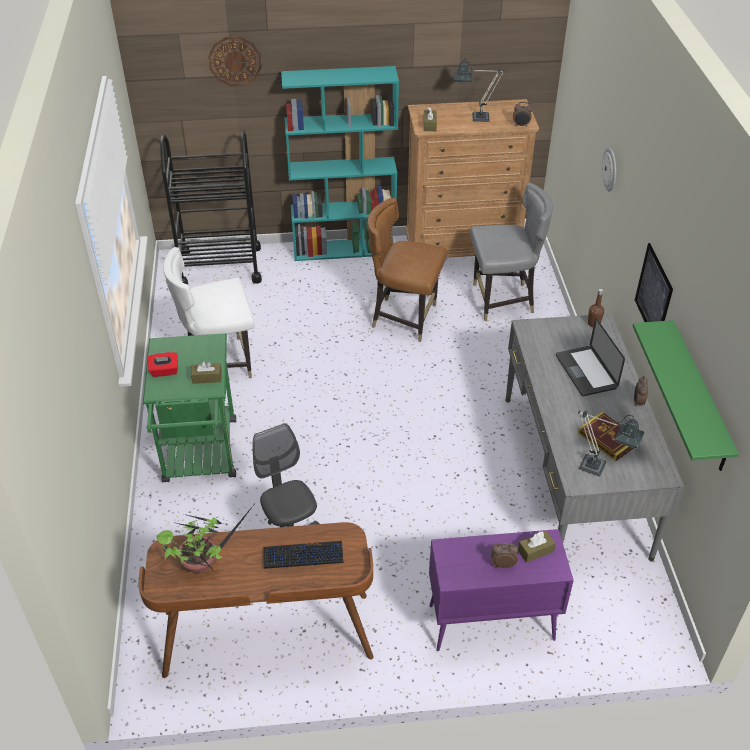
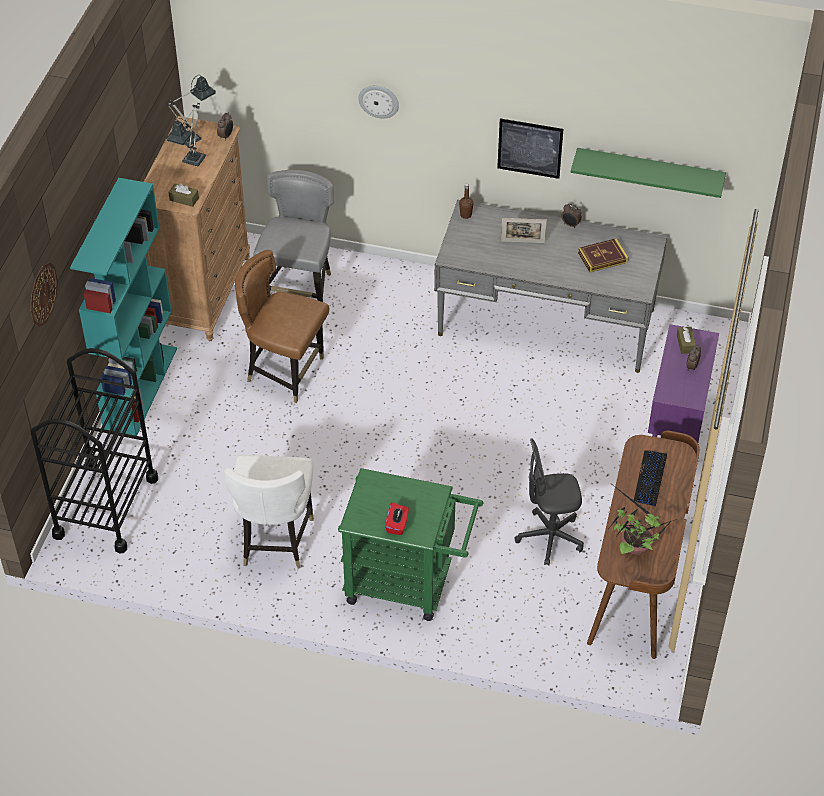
camera: 70 degrees left, 5 degrees up
brown tissue box [191,361,222,384] -> none
brown chair [368,198,447,342] -> brown chair turned 75 degrees clockwise [235,250,329,403]
laptop [556,318,625,396] -> picture frame [501,218,547,243]
table lamp [578,410,644,476] -> table lamp moved to [167,75,216,147]

